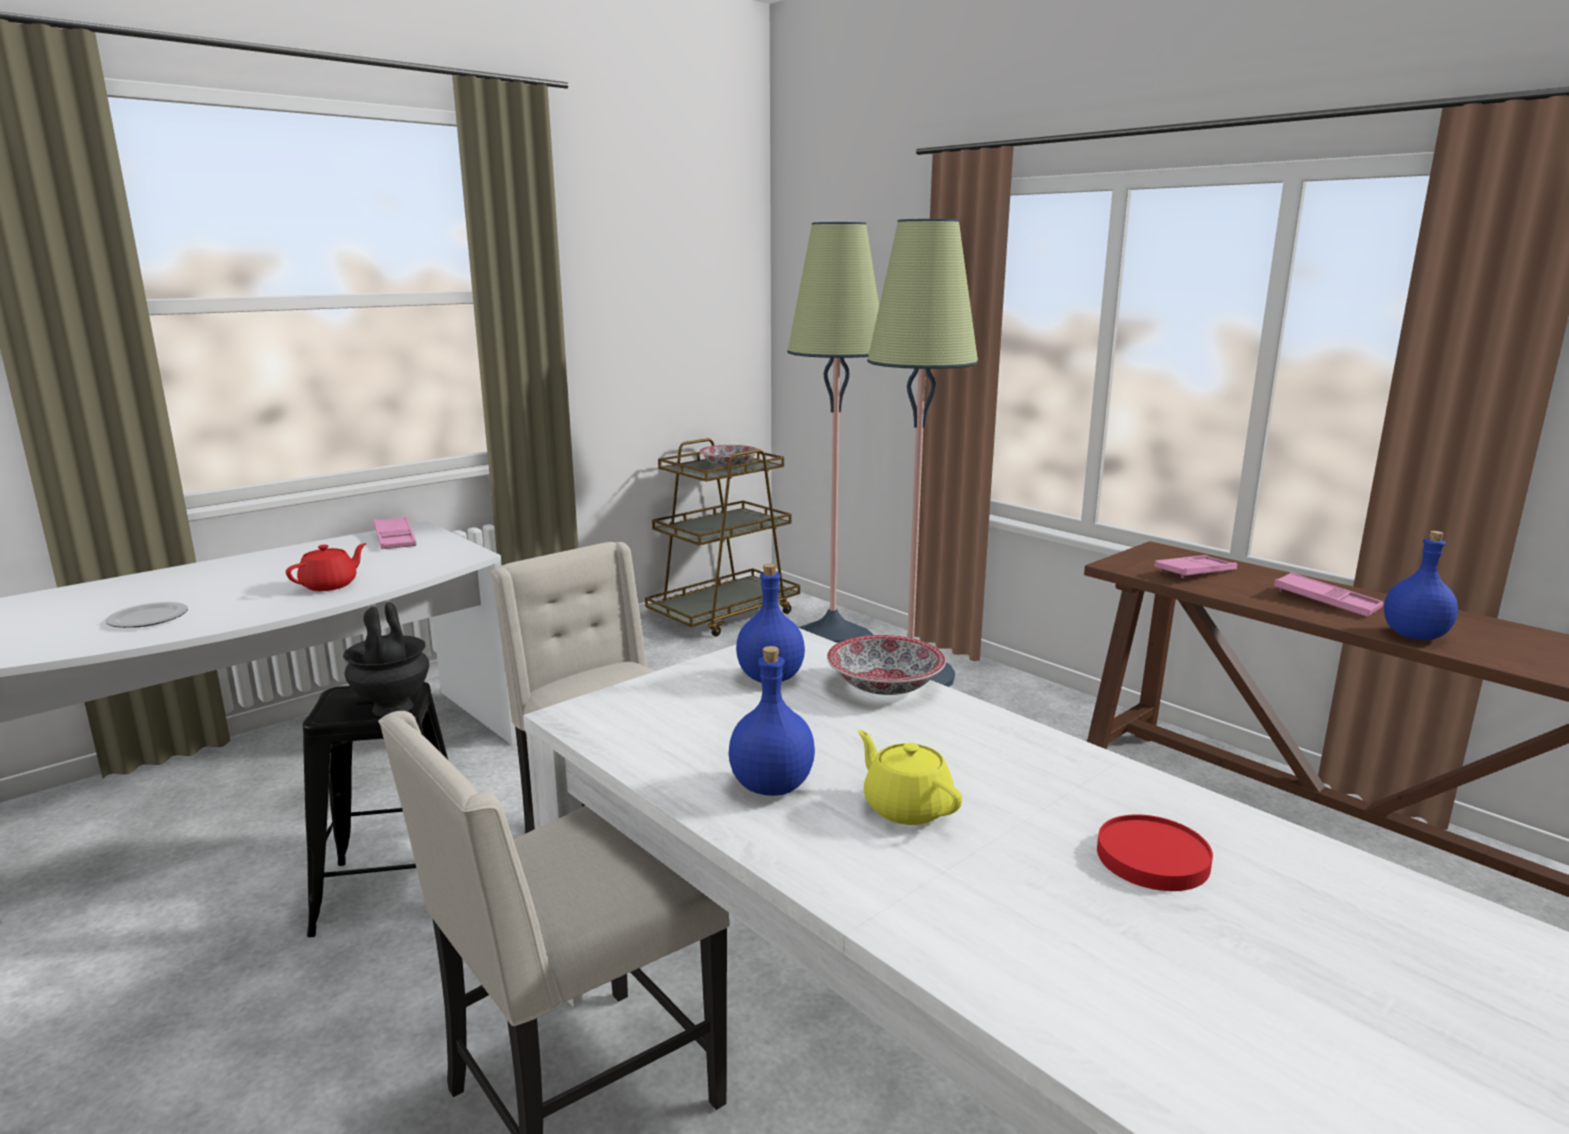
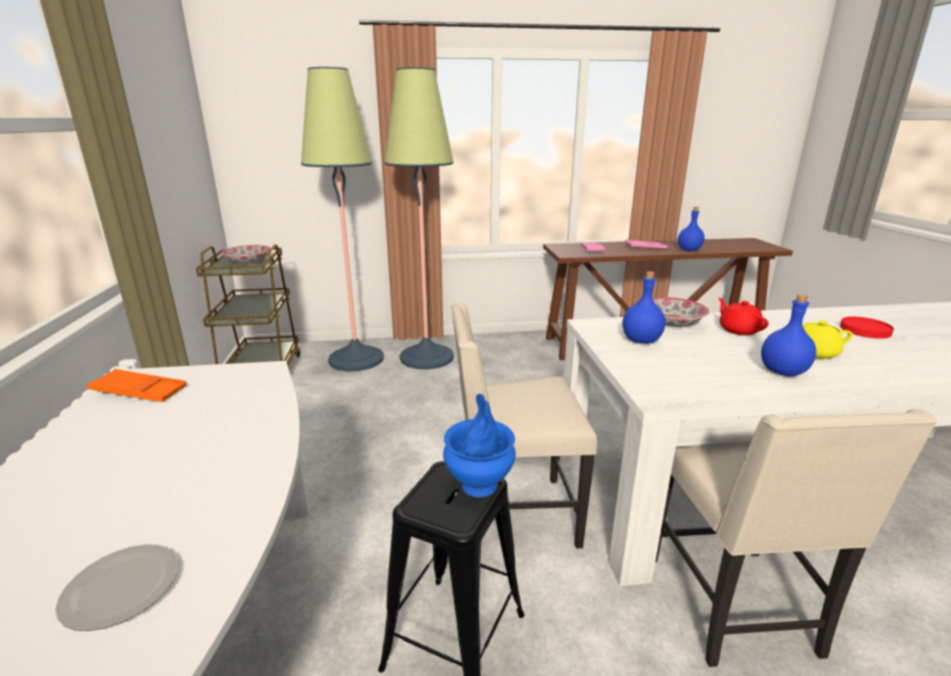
camera: 55 degrees left, 5 degrees up
red teapot [286,543,366,591] -> red teapot moved to [718,298,769,335]
black vase [343,602,429,716] -> blue vase [443,394,516,497]
pink tray [374,517,417,549] -> orange tray [87,369,187,402]

